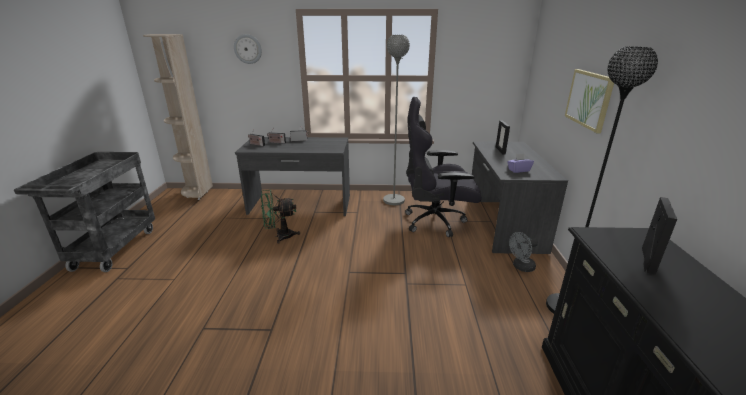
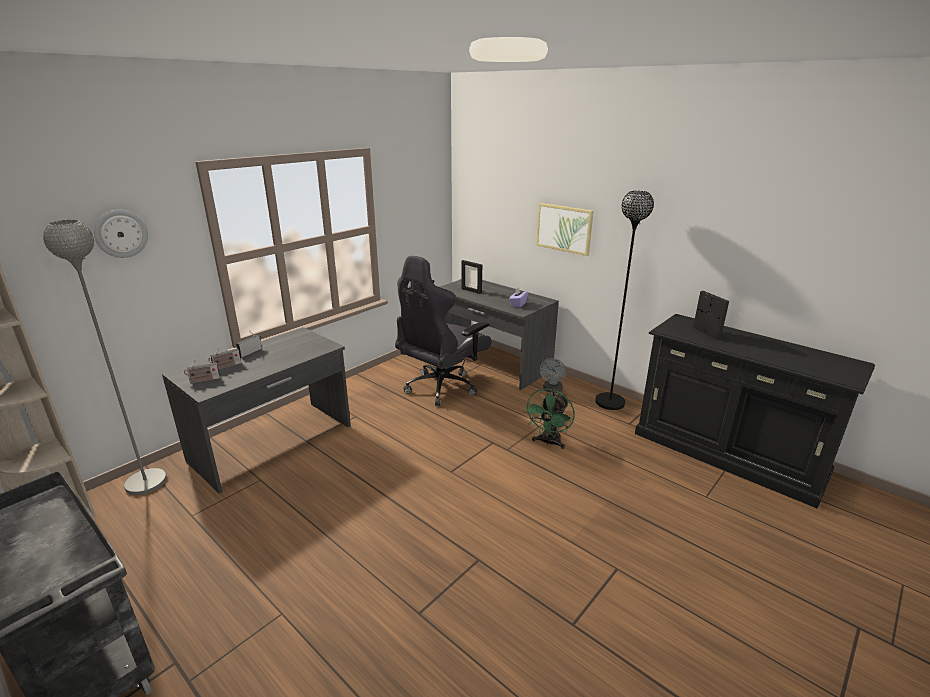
camera: 50 degrees left, 0 degrees up
green fan [261,190,300,244] -> green fan moved to [524,388,575,449]
grey floor lamp [383,35,410,205] -> grey floor lamp moved to [43,220,167,495]

